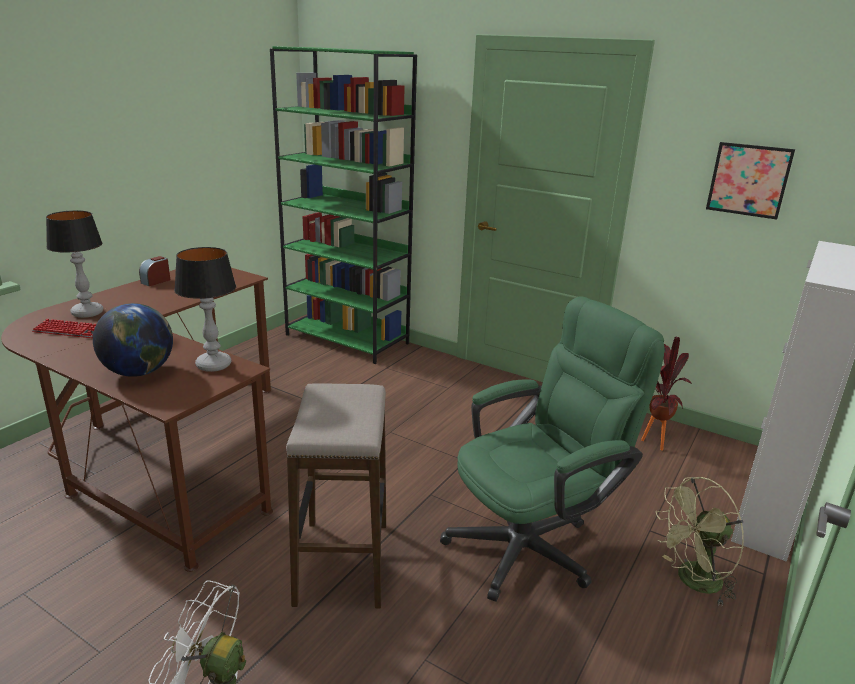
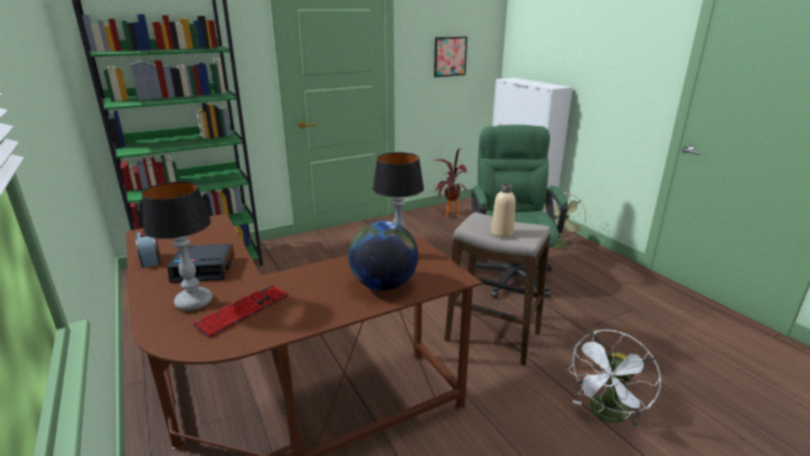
camera: 60 degrees left, 0 degrees up
none -> alarm clock [168,244,234,283]
none -> beige bottle [491,184,516,238]

